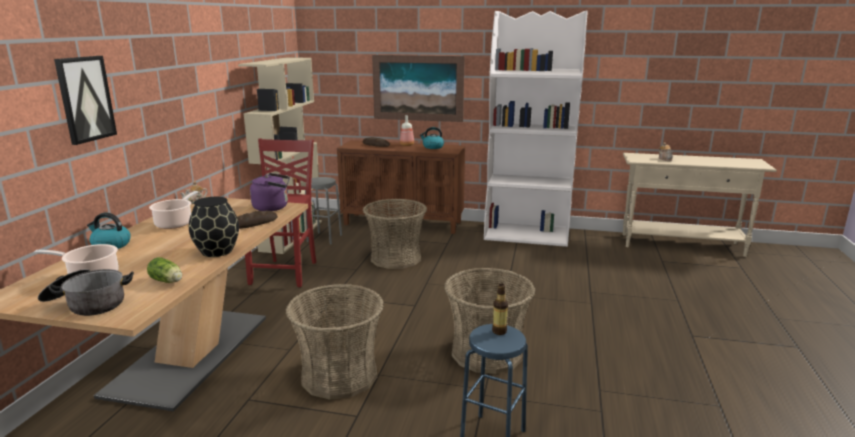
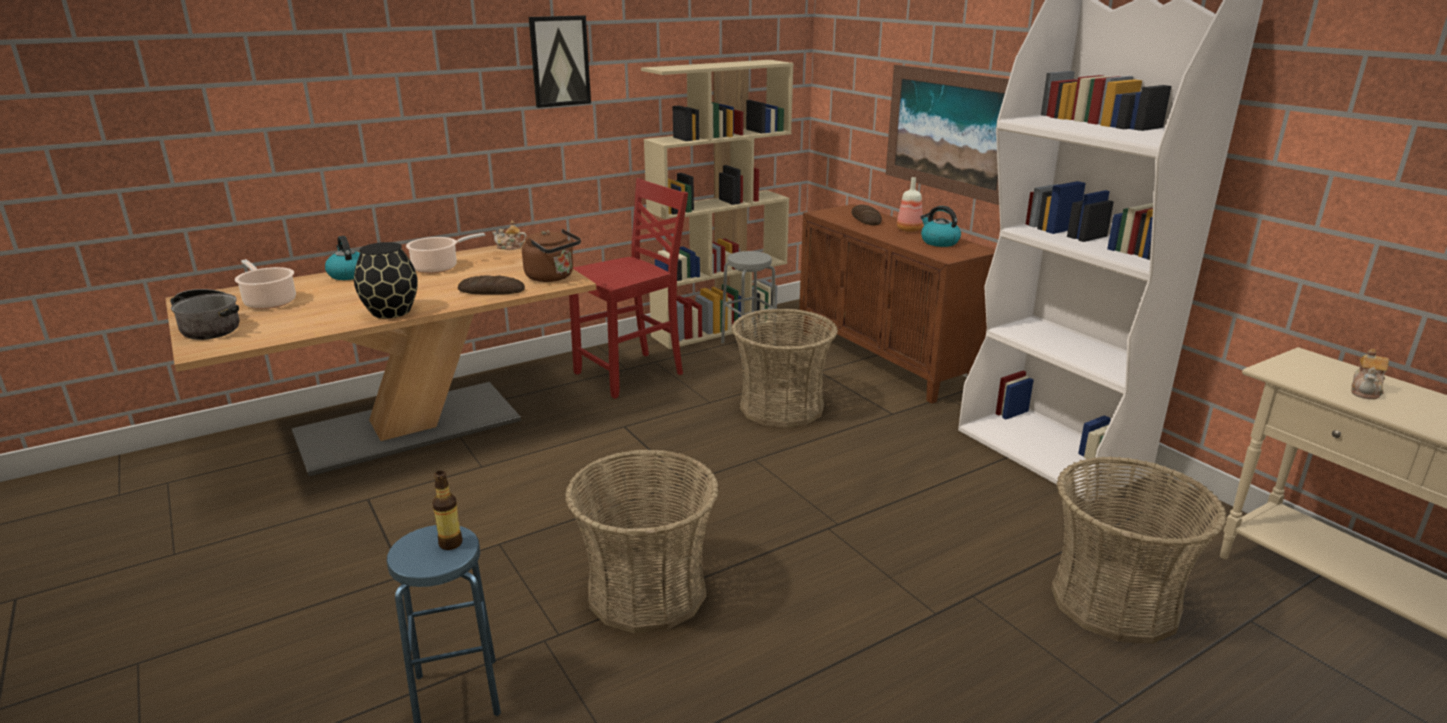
camera: 45 degrees right, 5 degrees up
picture [54,56,117,145] -> picture moved to [529,15,591,108]
lettuce [147,257,182,283] -> none
purple kettle [250,173,290,211] -> brown kettle [522,229,581,282]
basket [286,284,384,400] -> basket moved to [1051,457,1227,644]

